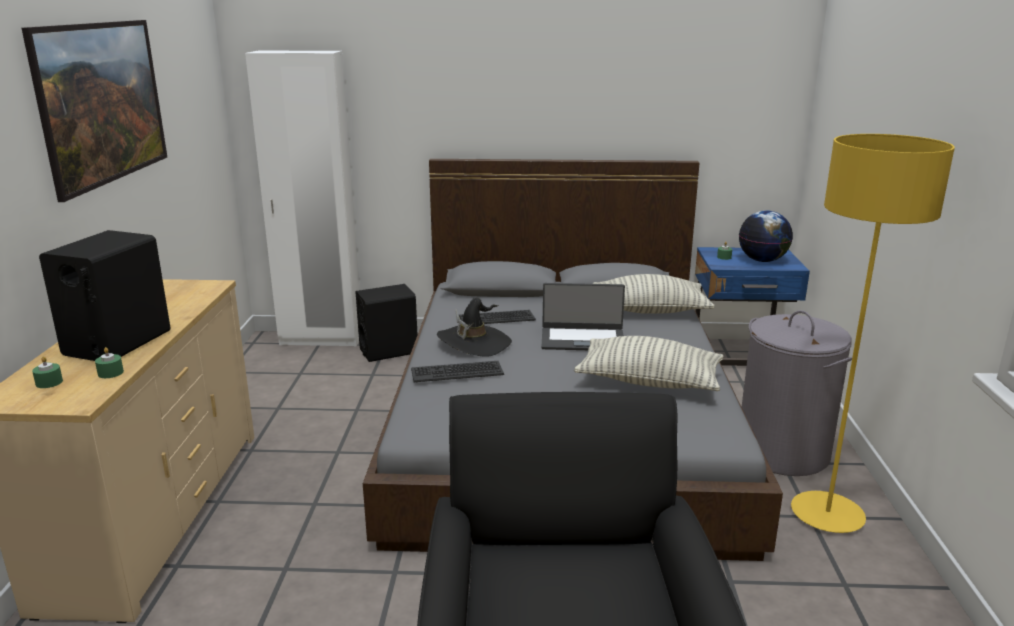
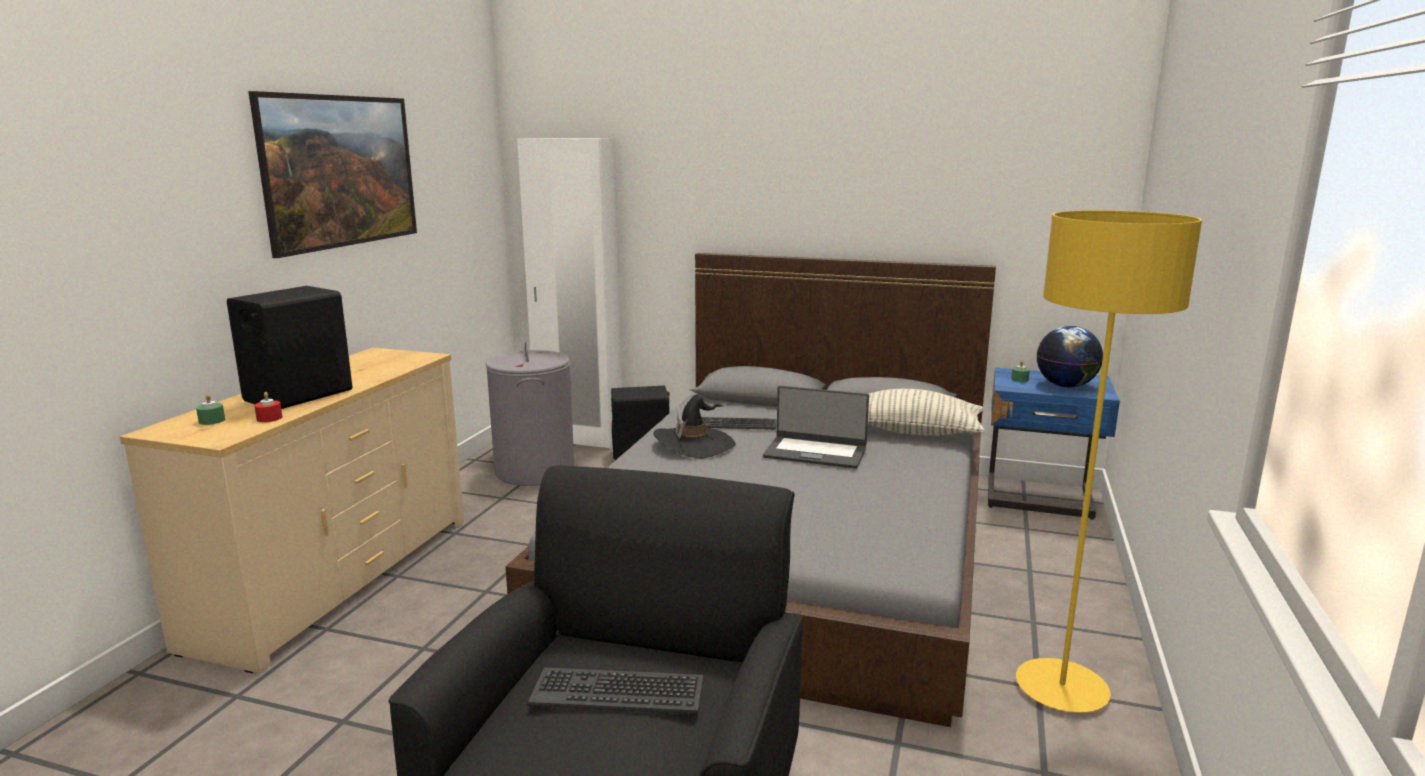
camera: 15 degrees right, 5 degrees down
green candle [95,347,124,378] -> red candle [254,392,282,422]
keyboard [411,361,504,383] -> keyboard moved to [527,667,704,714]
pillow [574,336,723,391] -> none
grey laundry basket [742,310,852,476] -> grey laundry basket moved to [485,341,574,486]

